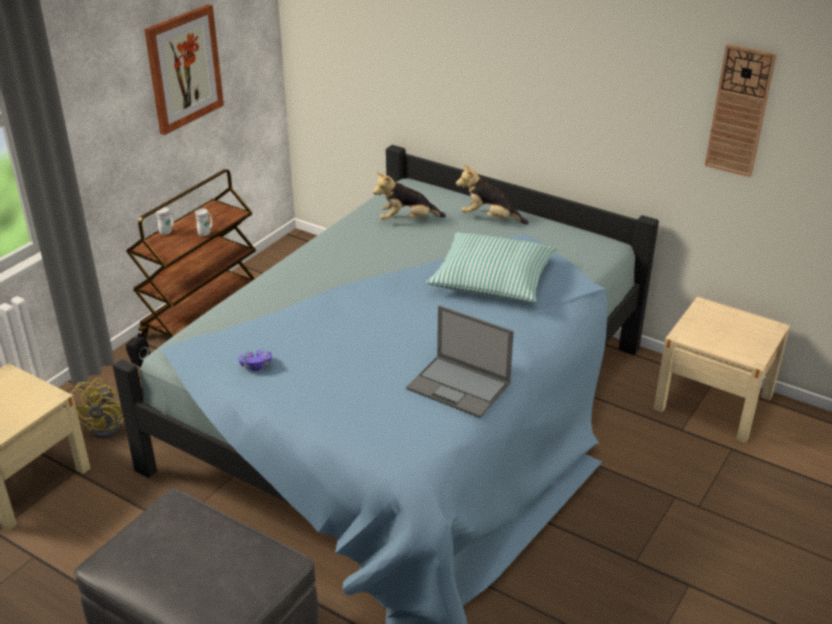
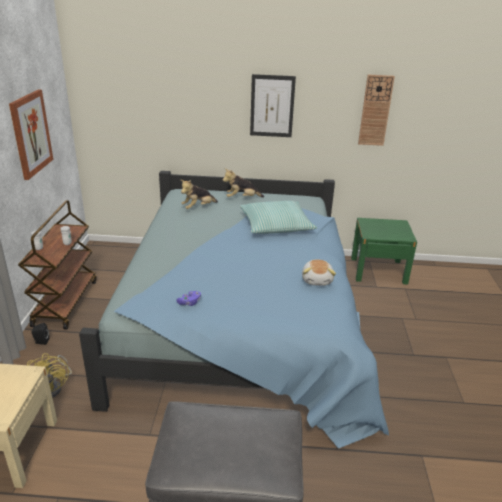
camera: 30 degrees left, 5 degrees down
laptop [406,305,514,418] -> plush toy [302,259,336,286]
beige nightstand [654,297,790,443] -> green nightstand [351,218,417,284]
none -> picture [250,74,296,137]

